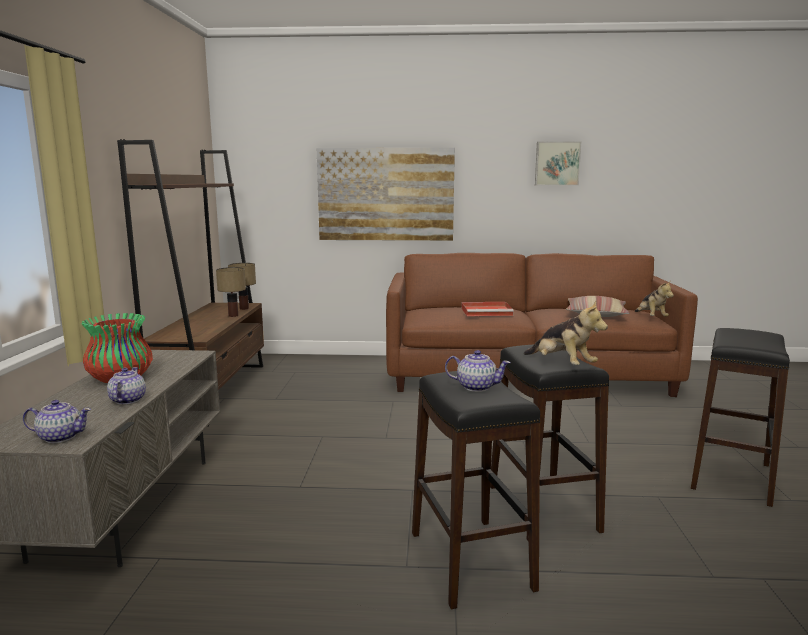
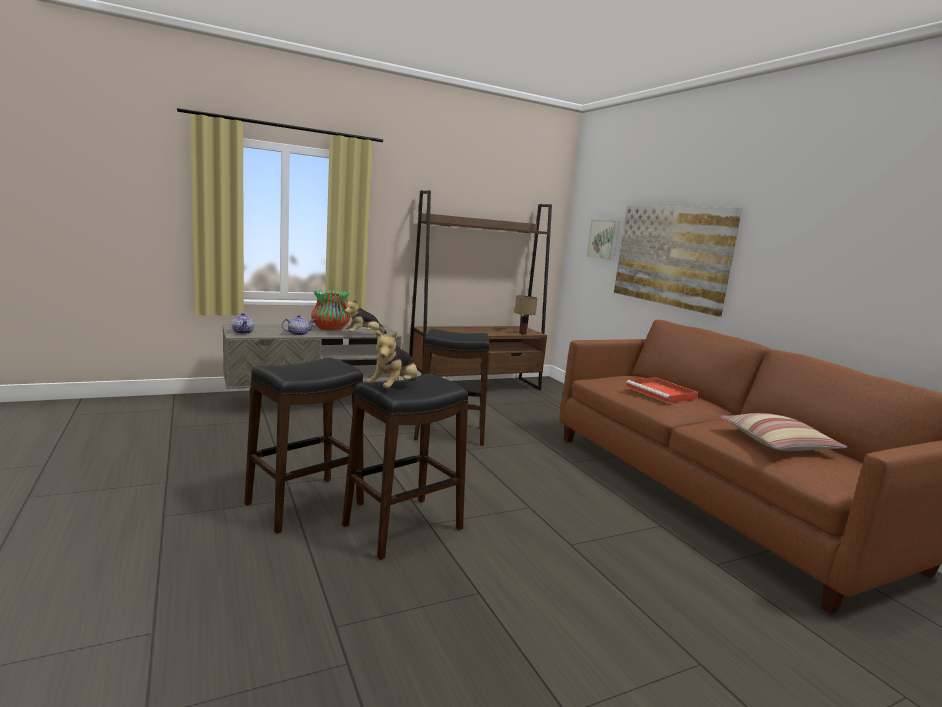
camera: 60 degrees right, 0 degrees up
table lamp [216,267,246,317] -> none
teapot [445,350,511,392] -> none
picture [535,141,581,186] -> picture moved to [587,220,620,261]
plush toy [635,280,674,317] -> plush toy moved to [345,299,387,334]
black stool [691,328,790,507] -> black stool moved to [414,328,490,446]

